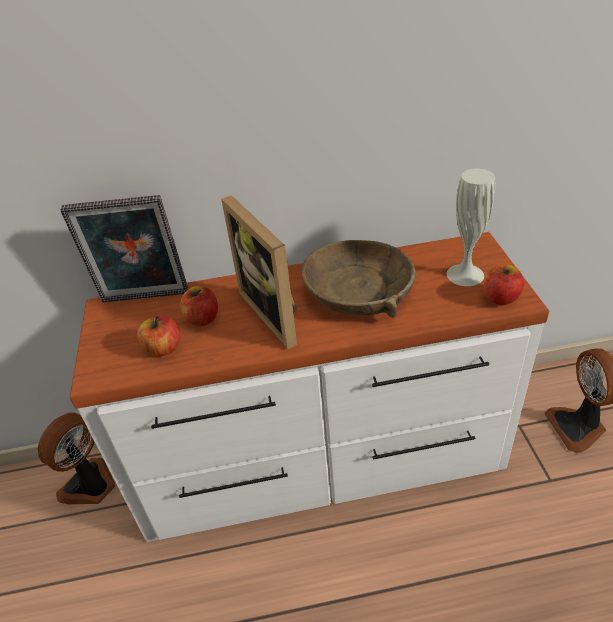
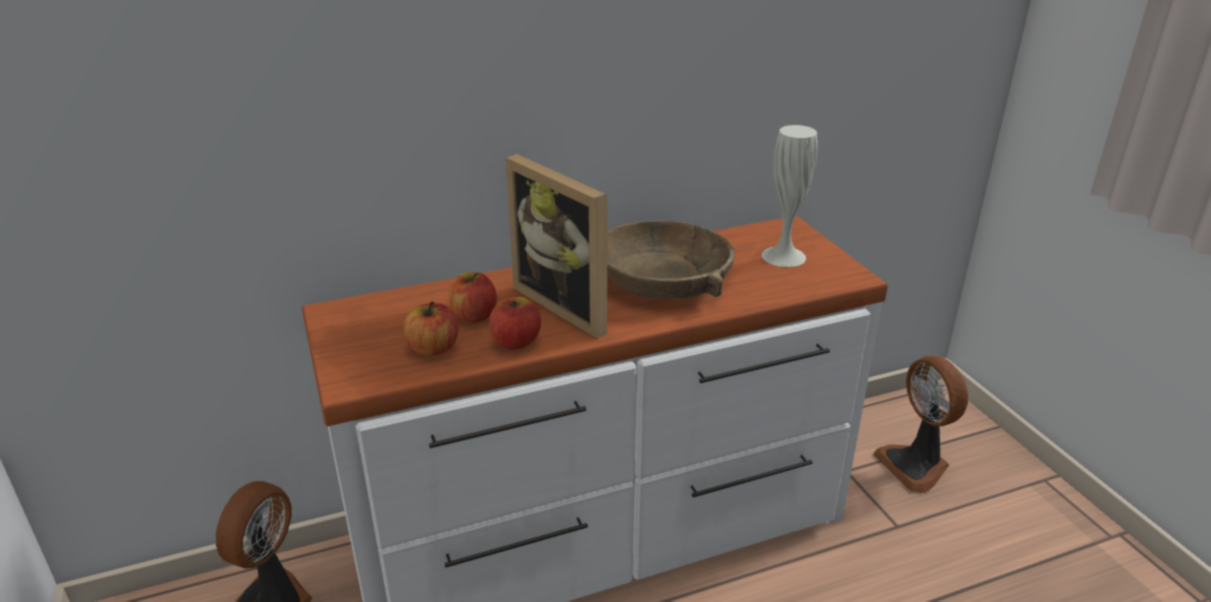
camera: 15 degrees left, 10 degrees down
picture frame [60,195,188,302] -> none
apple [484,265,524,305] -> apple moved to [489,297,541,349]

